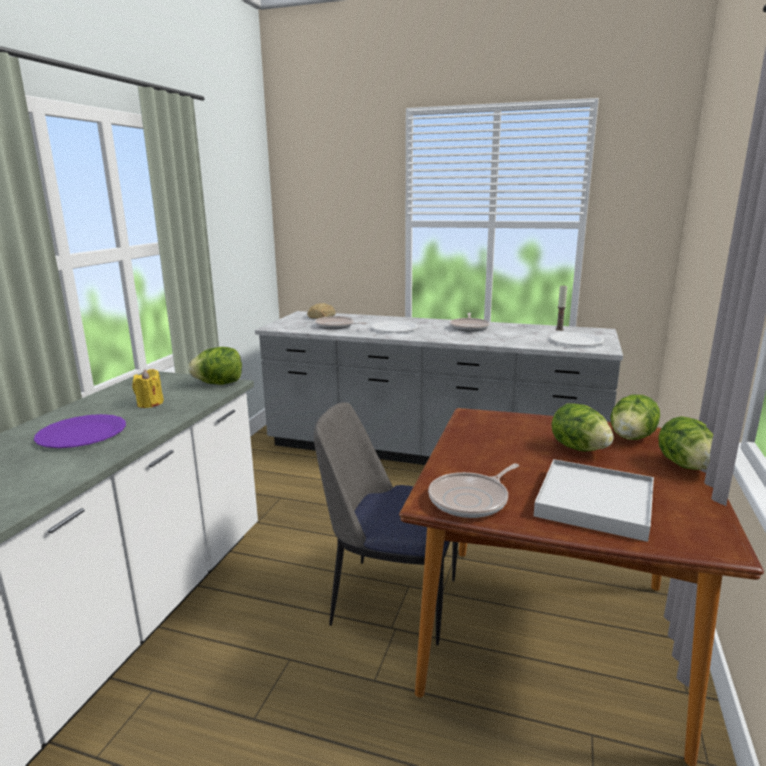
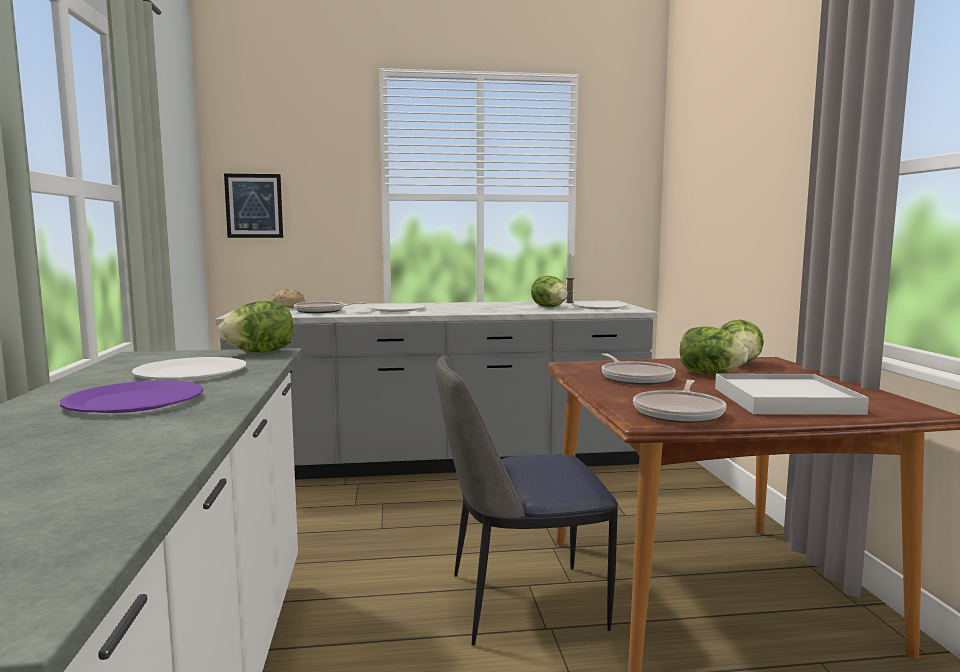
camera: 25 degrees left, 10 degrees down
yellow candle [132,369,164,408] -> white plate [131,357,246,380]
frying pan [450,313,490,332] -> frying pan moved to [602,353,676,385]
lettuce [658,416,713,470] -> lettuce moved to [531,276,568,307]
none -> picture [224,174,283,238]

